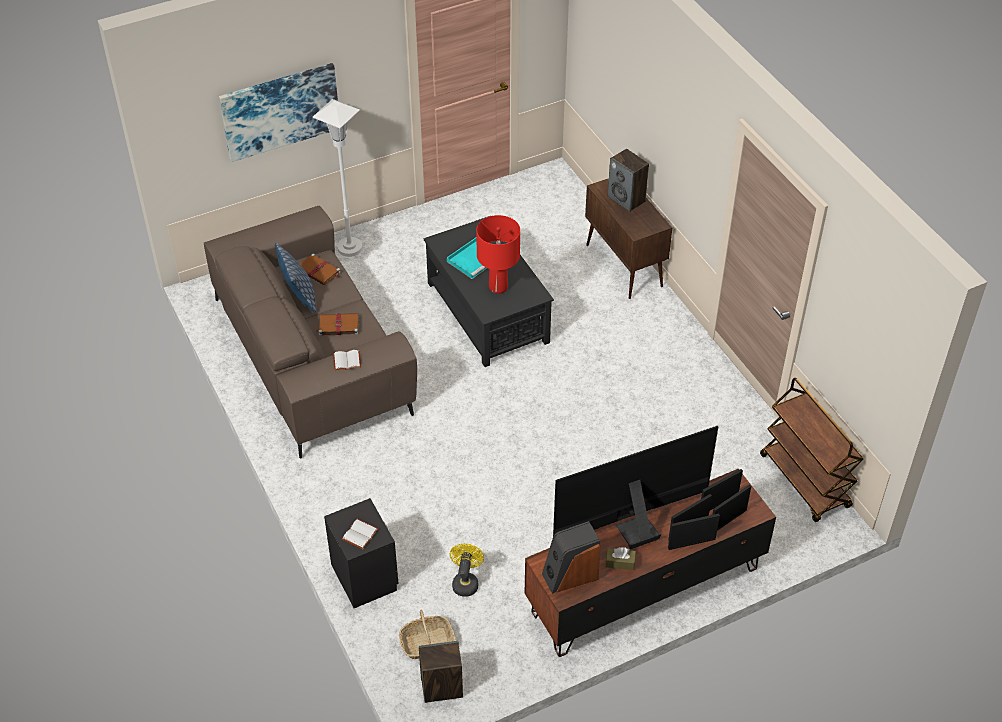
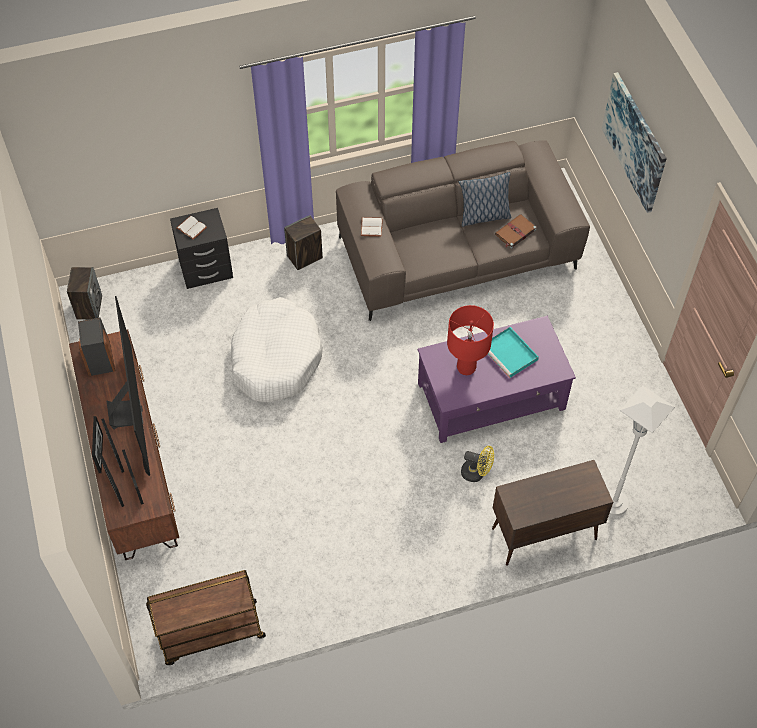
camera: 100 degrees right, 10 degrees up
white floor lamp [313,99,362,257] -> white floor lamp moved to [608,385,675,516]
brown book [316,313,358,336] -> none
basket [399,610,456,659] -> none
black coffee table [424,216,554,367] -> purple coffee table [418,316,576,443]
yellow fan [450,543,484,597] -> yellow fan moved to [461,446,494,482]
brown tissue box [606,547,636,570] -> none
speaker [608,149,649,212] -> speaker moved to [284,215,323,270]
none -> white dog bed [231,297,323,403]

